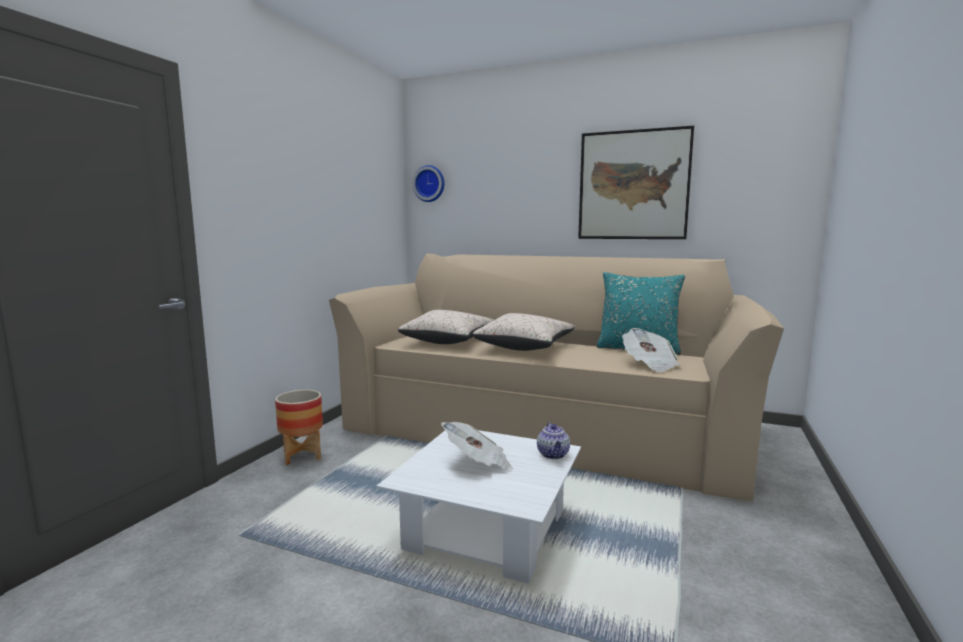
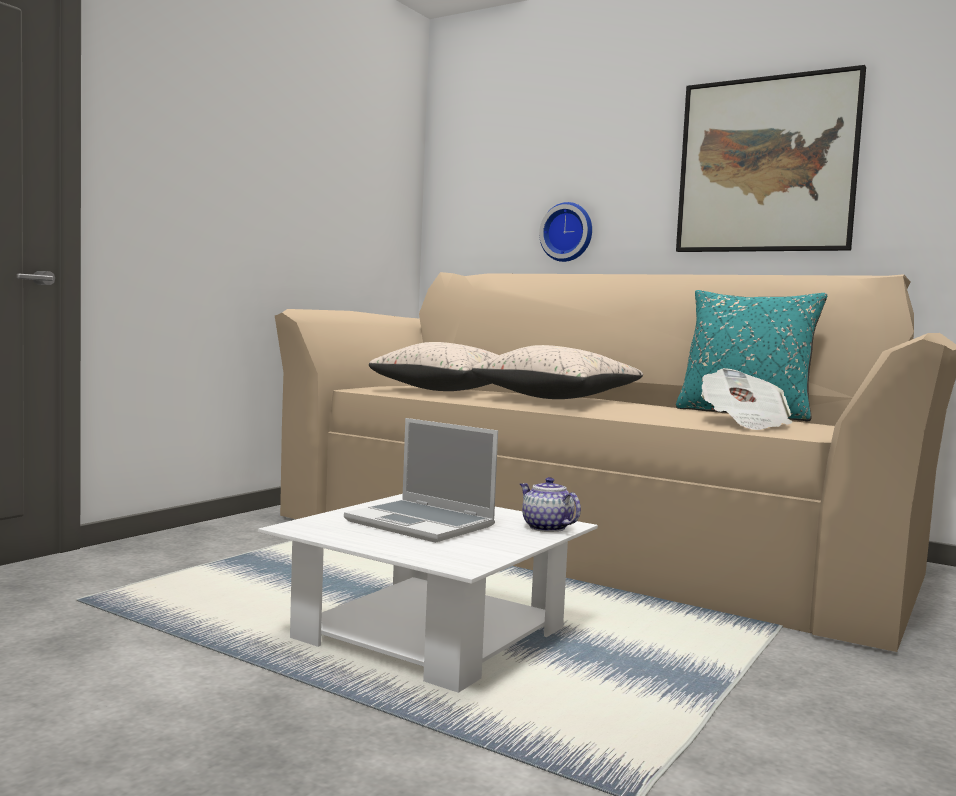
camera: 10 degrees right, 5 degrees down
planter [275,390,323,465] -> none
wall clock [413,165,444,202] -> wall clock moved to [539,202,592,262]
newspaper [441,422,513,469] -> laptop [344,418,498,543]
teapot [537,422,570,459] -> teapot turned 135 degrees clockwise [520,477,581,532]

